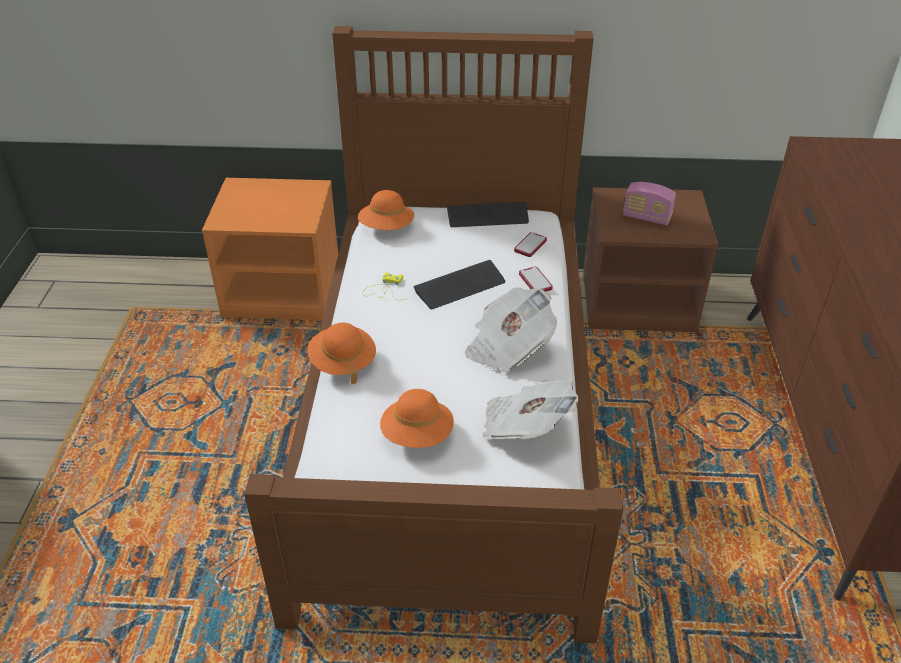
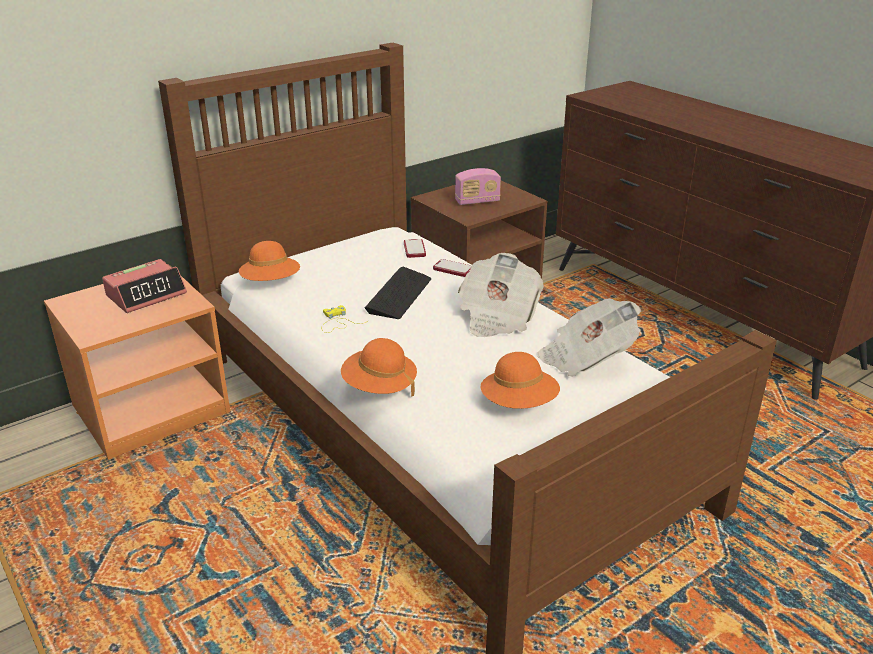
camera: 40 degrees left, 10 degrees down
keyboard [447,202,529,227] -> none
none -> alarm clock [102,259,187,313]

